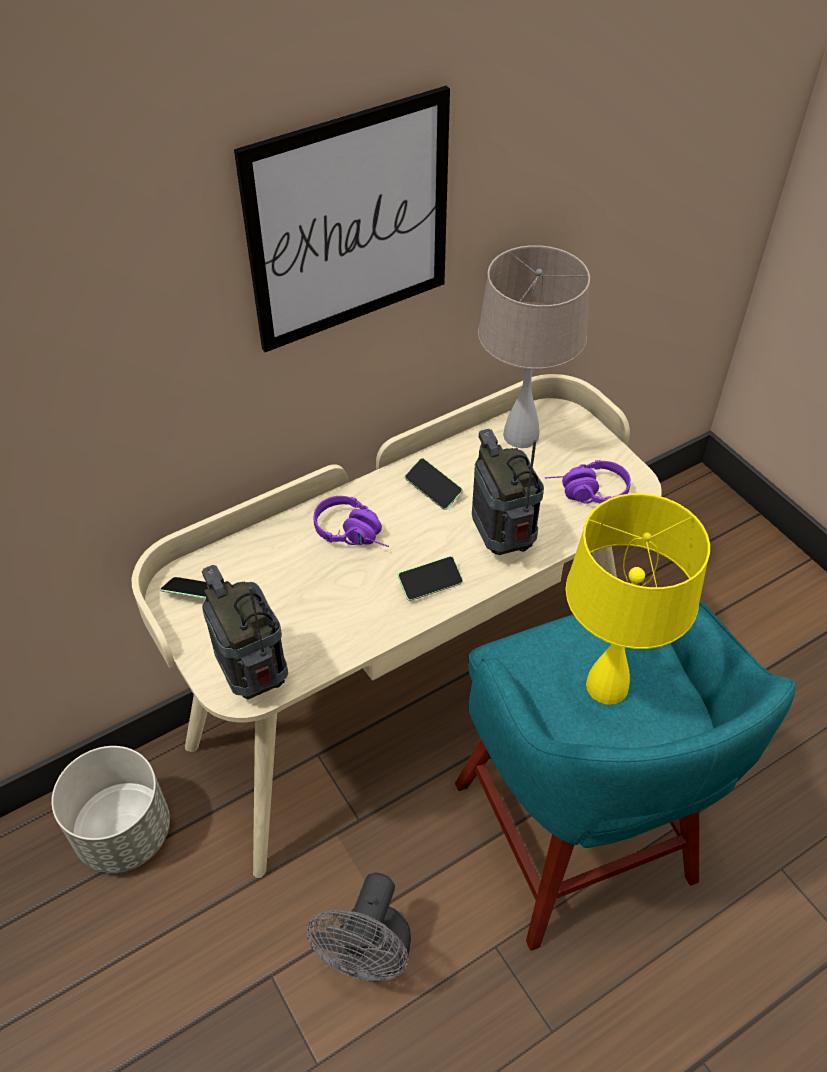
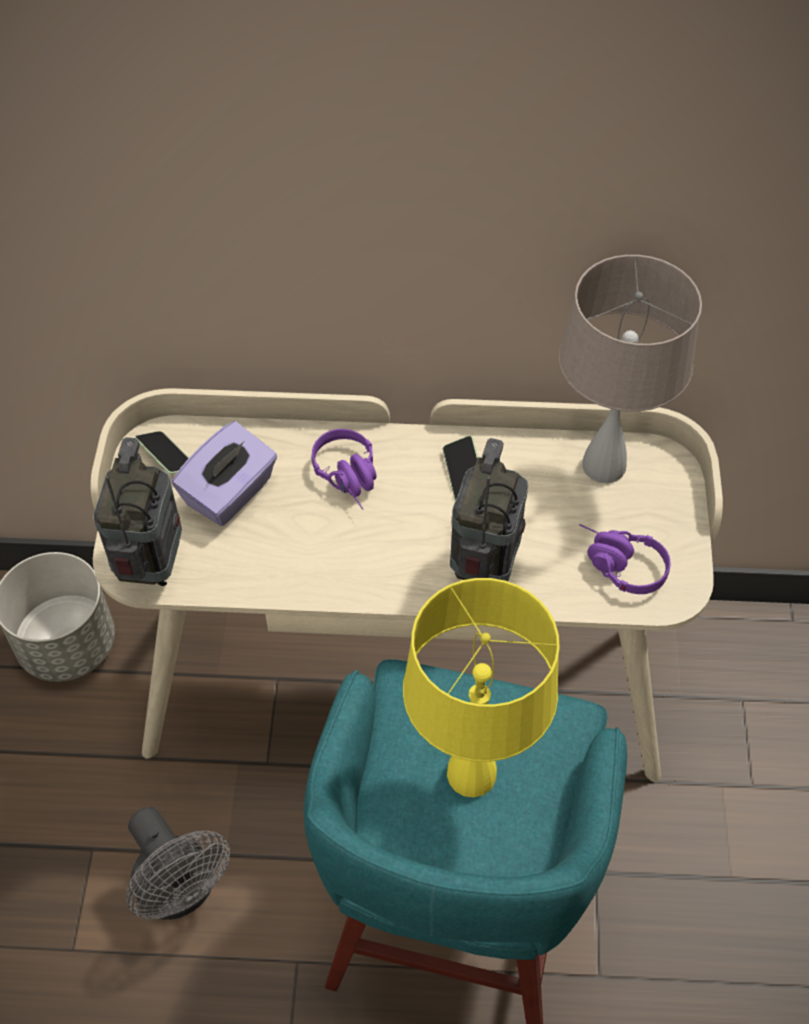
camera: 35 degrees right, 5 degrees up
picture [234,86,450,352] -> none
grey fan [307,873,411,981] -> grey fan turned 90 degrees counterclockwise [126,807,230,920]
phone [398,556,463,601] -> none
none -> purple tissue box [172,421,277,526]

